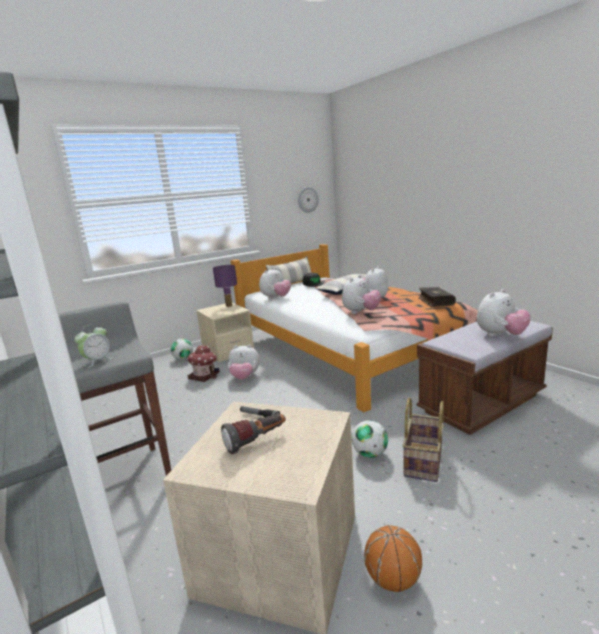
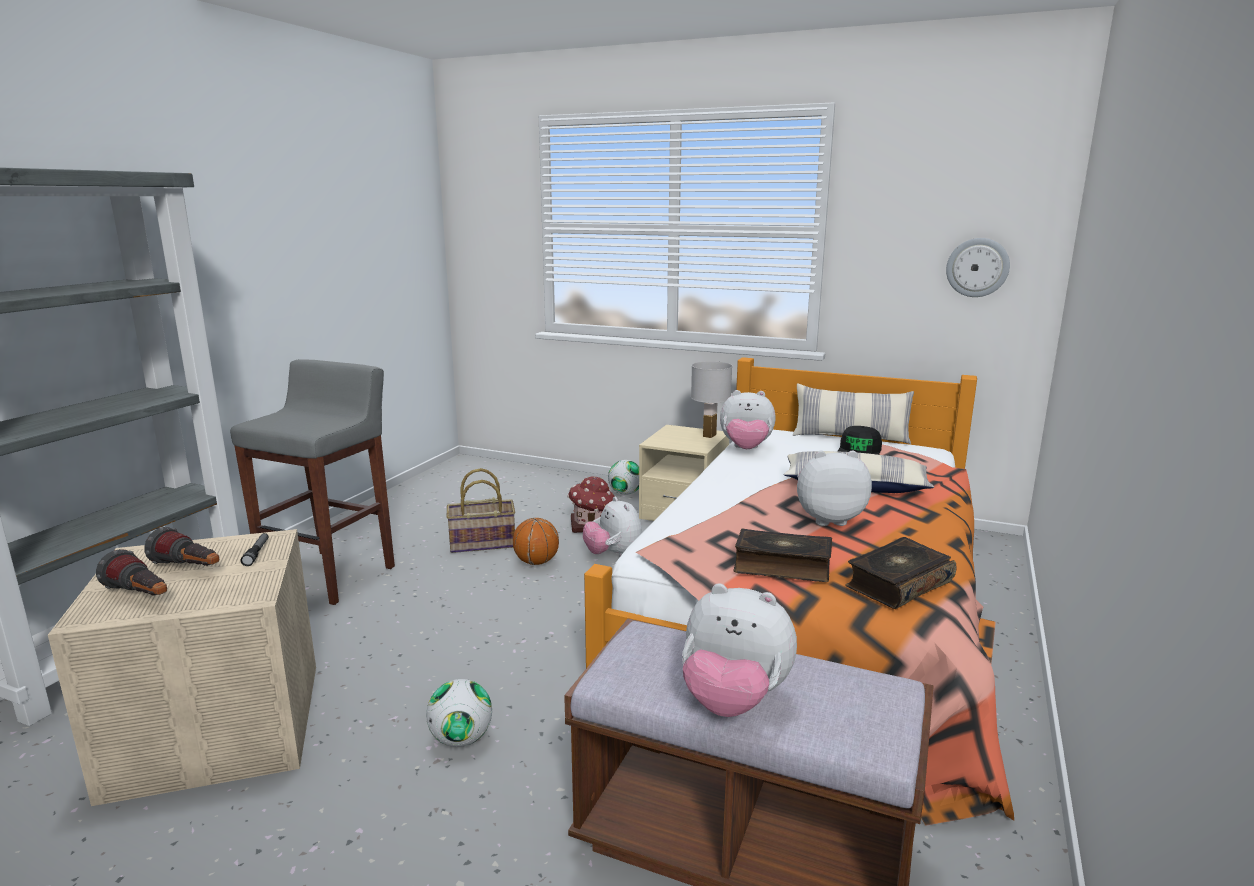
camera: 55 degrees right, 0 degrees up
alarm clock [75,325,113,367] -> none
purple table lamp [213,265,237,307] -> white table lamp [691,361,732,438]
plush toy [342,275,381,314] -> none
basketball [364,525,422,592] -> basketball moved to [513,518,559,565]
basket [402,397,444,482] -> basket moved to [447,468,515,553]
none -> flashlight [96,549,167,596]
none -> book [734,528,832,582]

